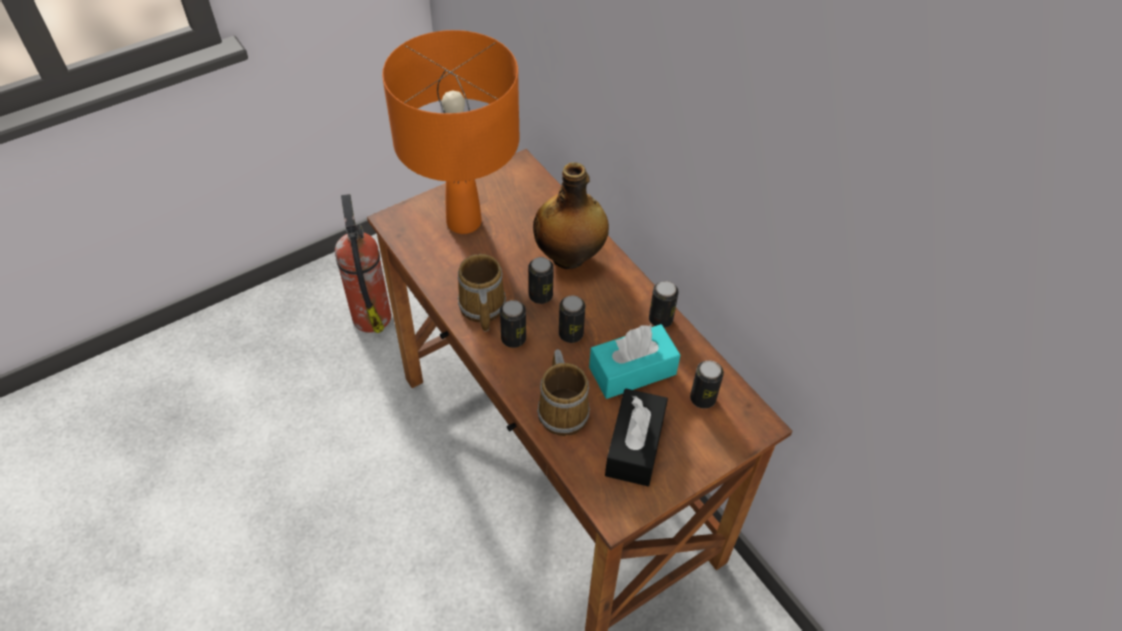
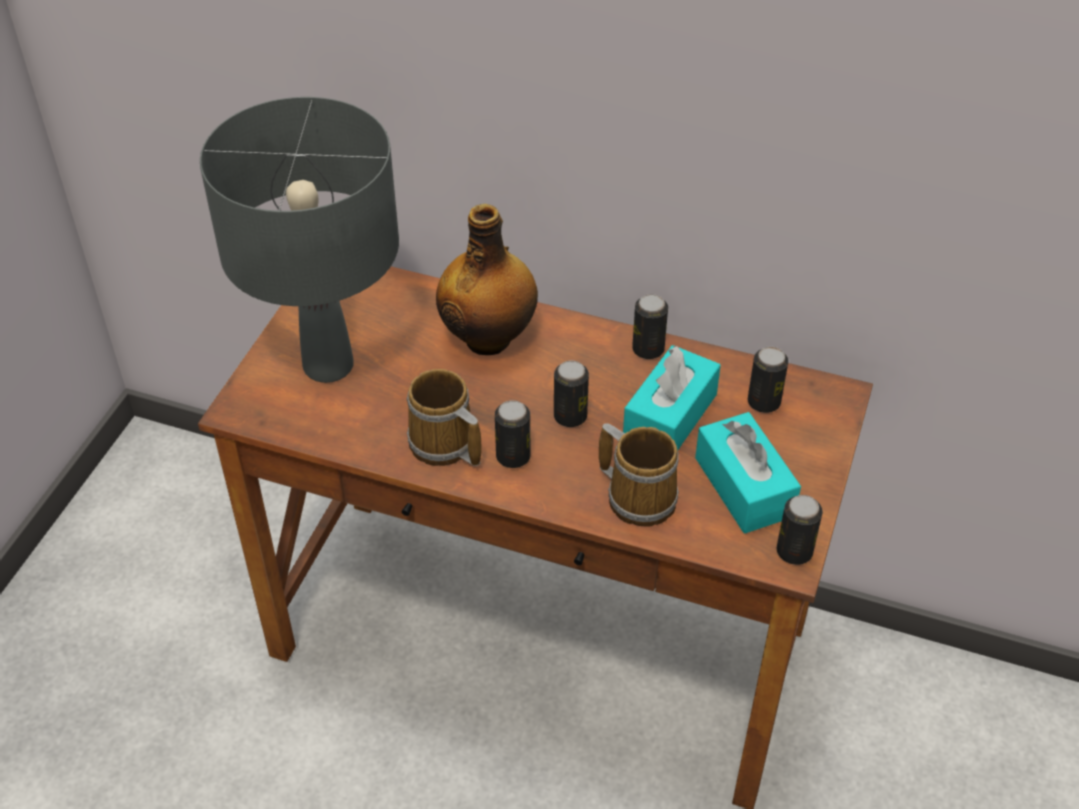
camera: 35 degrees left, 5 degrees down
fire extinguisher [335,194,391,333] -> none
orange table lamp [382,30,520,234] -> grey table lamp [200,97,399,383]
can [529,257,554,304] -> can moved to [776,495,823,565]
black tissue box [605,388,668,486] -> turquoise tissue box [695,412,801,533]

